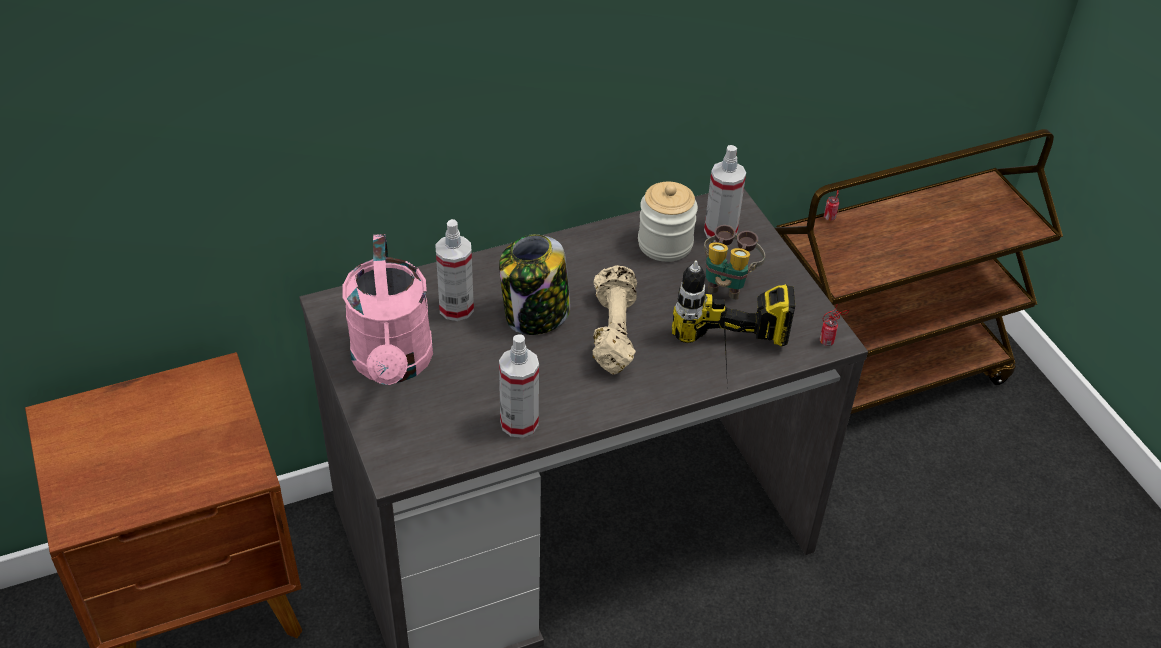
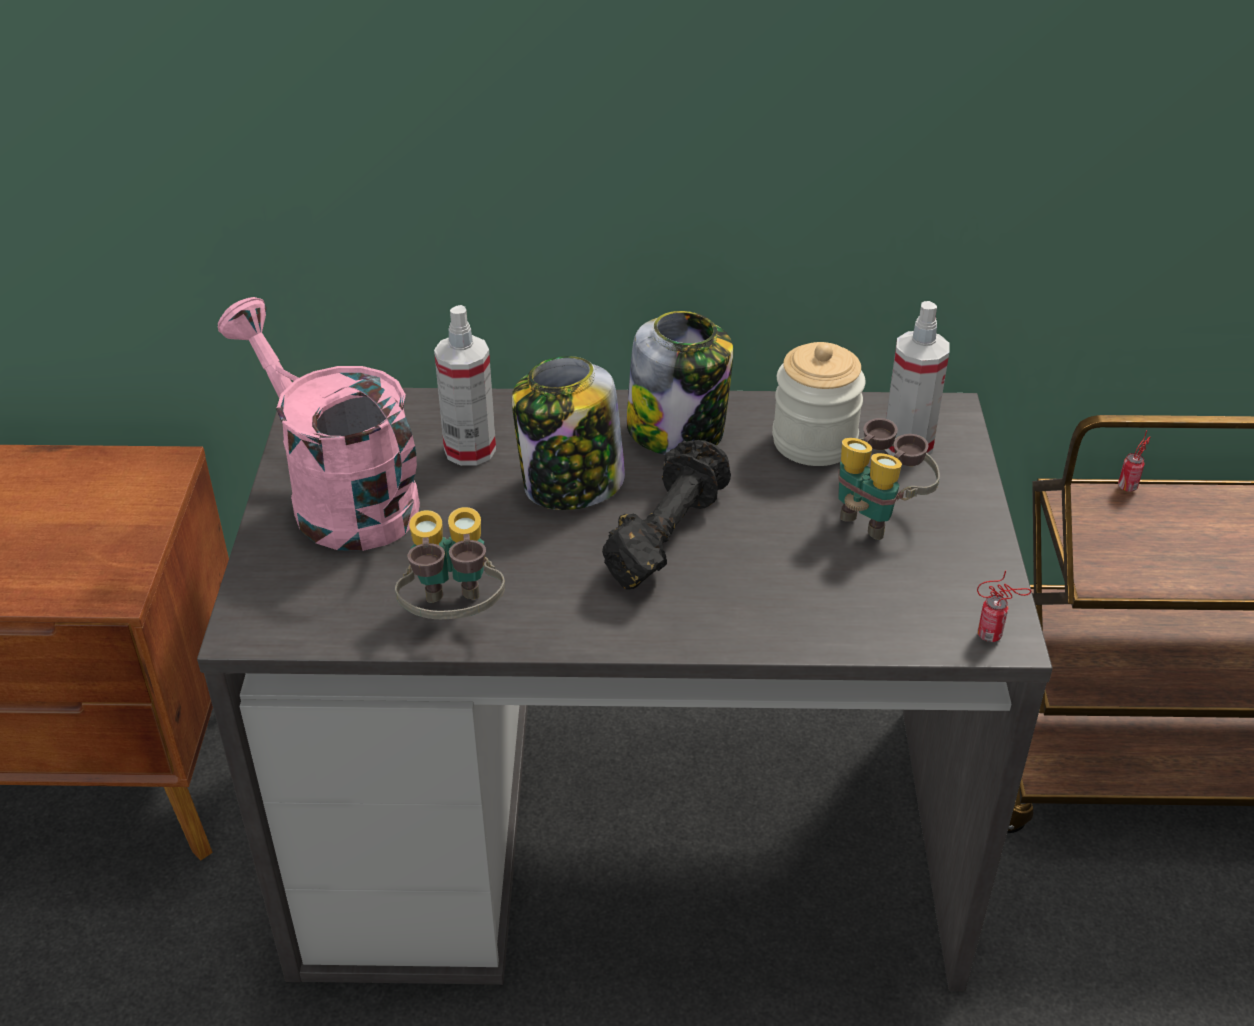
camera: 25 degrees right, 5 degrees down
pink watering can [342,234,433,385] -> pink watering can turned 120 degrees clockwise [218,297,420,551]
spray bottle [499,335,539,438] -> binoculars [395,507,505,619]
beige dumbbell [593,265,637,375] -> black dumbbell [602,440,731,590]
power drill [672,260,795,391] -> none
none -> jar [627,311,733,455]

